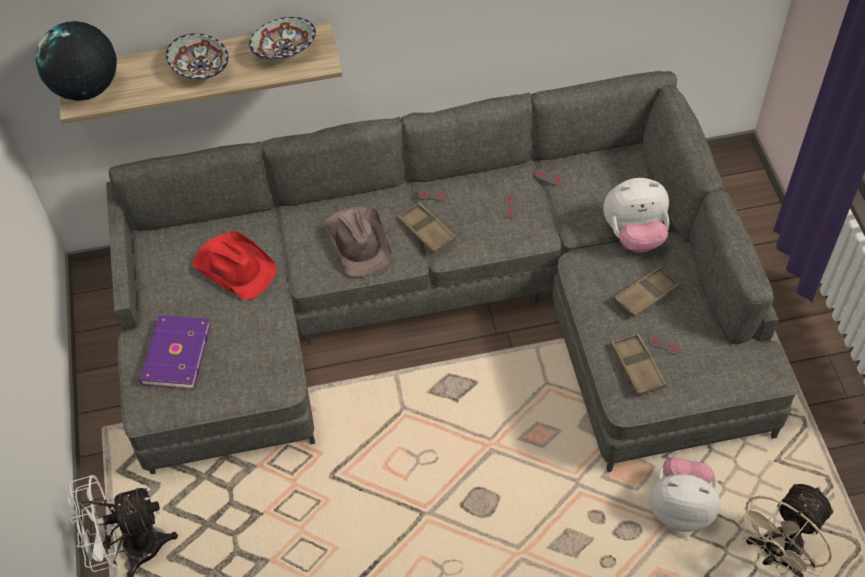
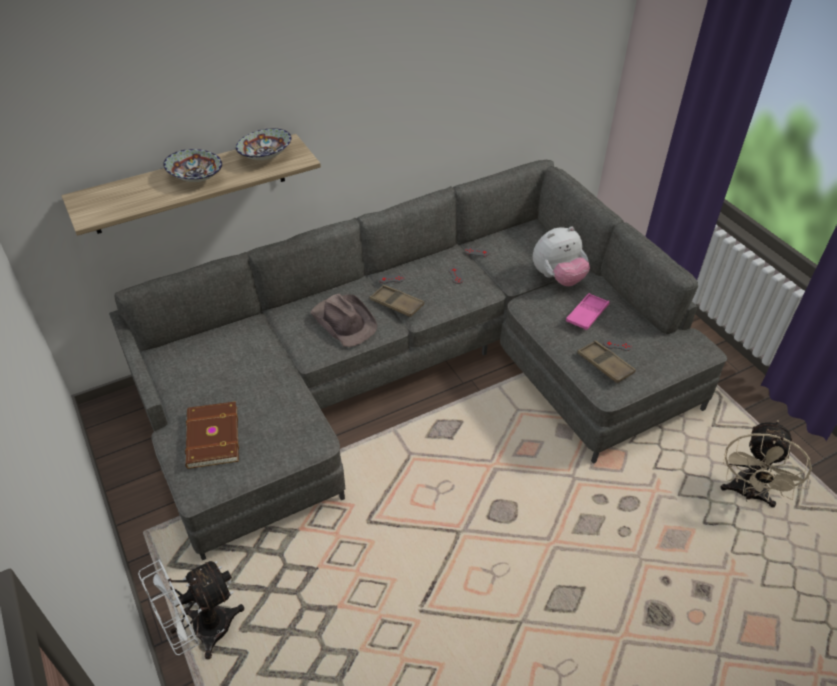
camera: 20 degrees left, 10 degrees down
globe [35,21,117,101] -> none
purple book [139,315,211,389] -> brown book [185,401,239,469]
red hat [193,231,277,300] -> none
brown tray [614,267,680,317] -> pink tray [566,293,609,330]
plush toy [650,457,721,532] -> none

